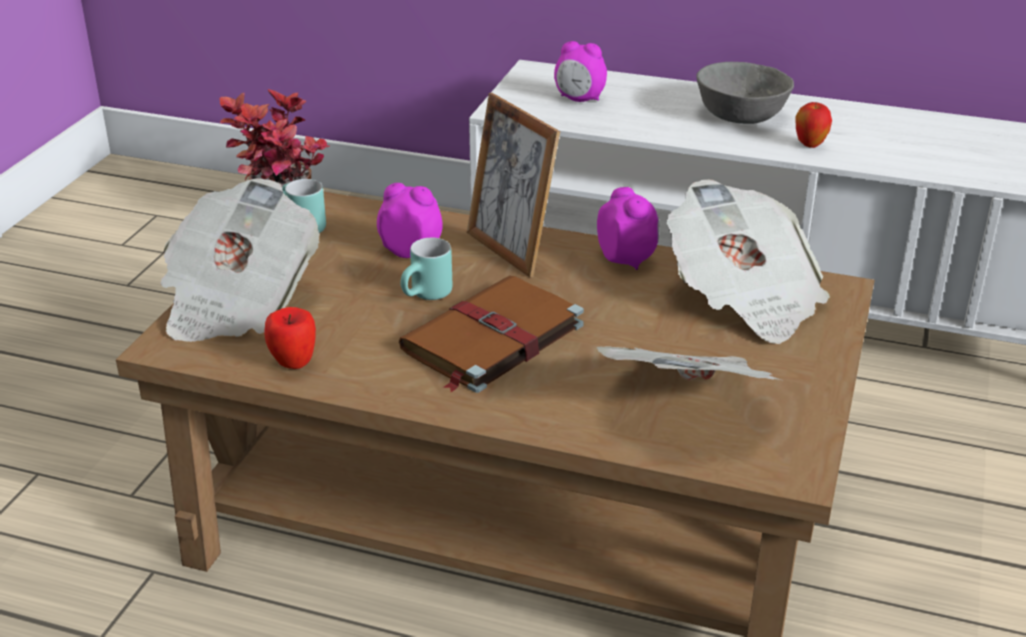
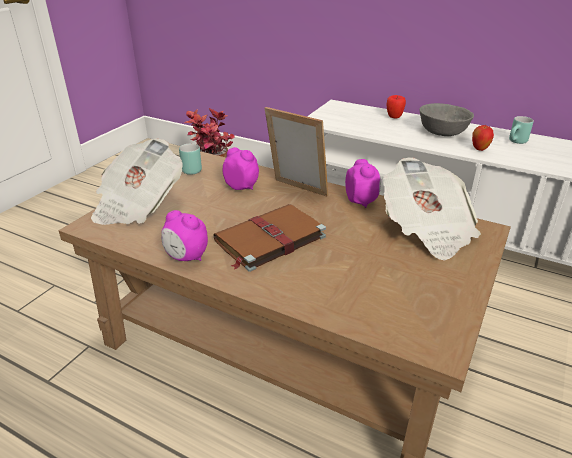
camera: 10 degrees right, 0 degrees up
apple [264,307,316,369] -> apple moved to [387,95,406,119]
turquoise mug [400,238,452,300] -> turquoise mug moved to [509,116,534,144]
picture frame [467,93,561,278] -> picture frame turned 150 degrees clockwise [265,107,328,197]
alarm clock [554,41,607,102] -> alarm clock moved to [161,210,208,261]
newspaper [597,346,781,380] -> none

